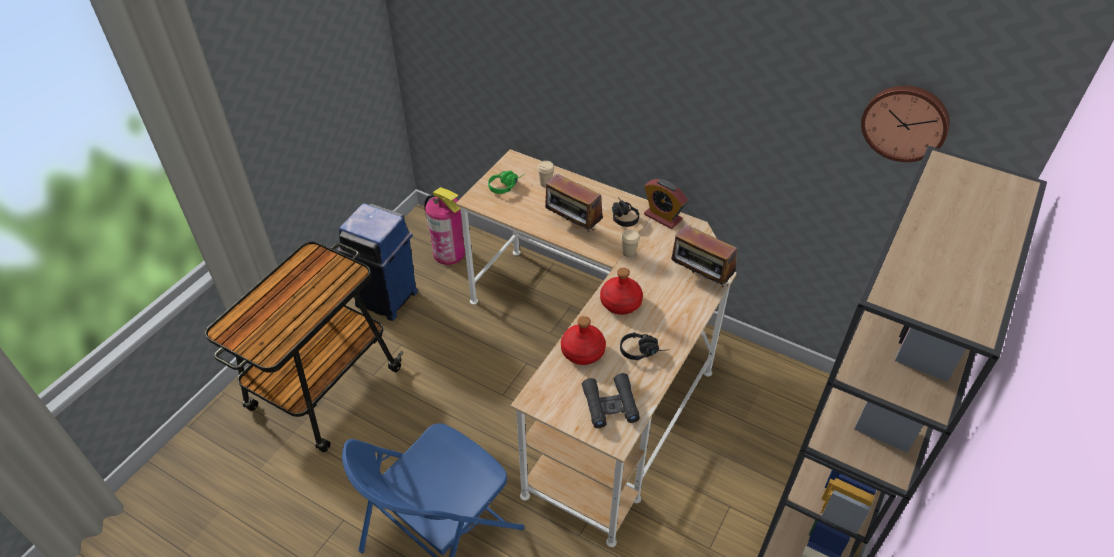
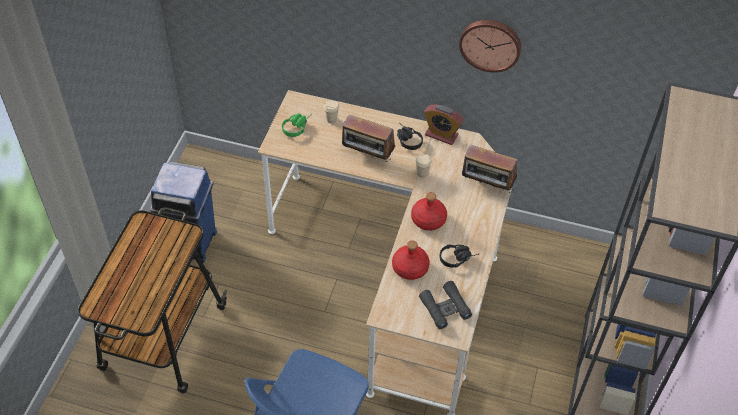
camera: 15 degrees left, 5 degrees up
fire extinguisher [424,187,465,265] -> none
wall clock [861,86,950,162] -> wall clock moved to [459,20,521,73]

